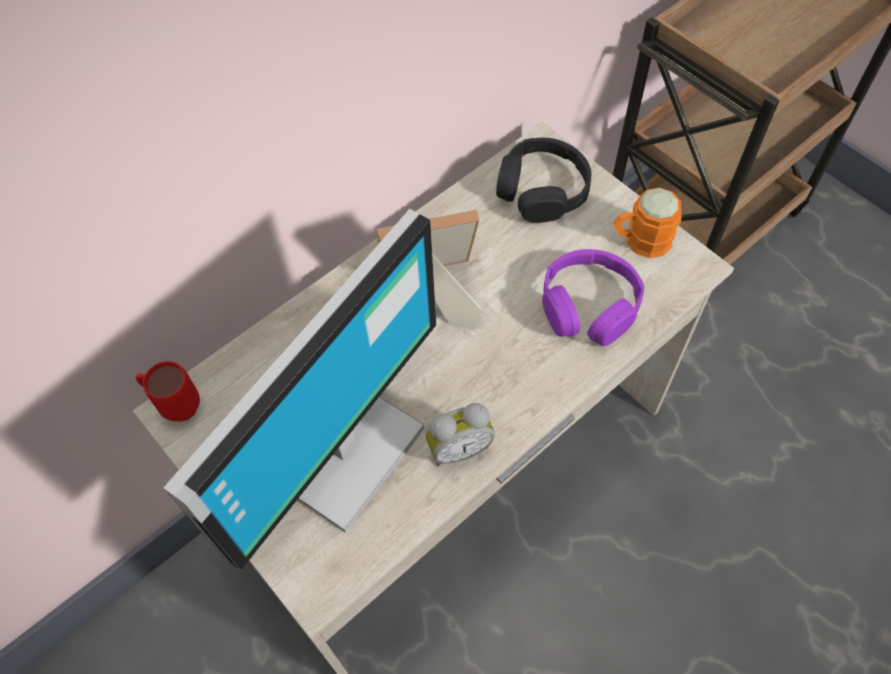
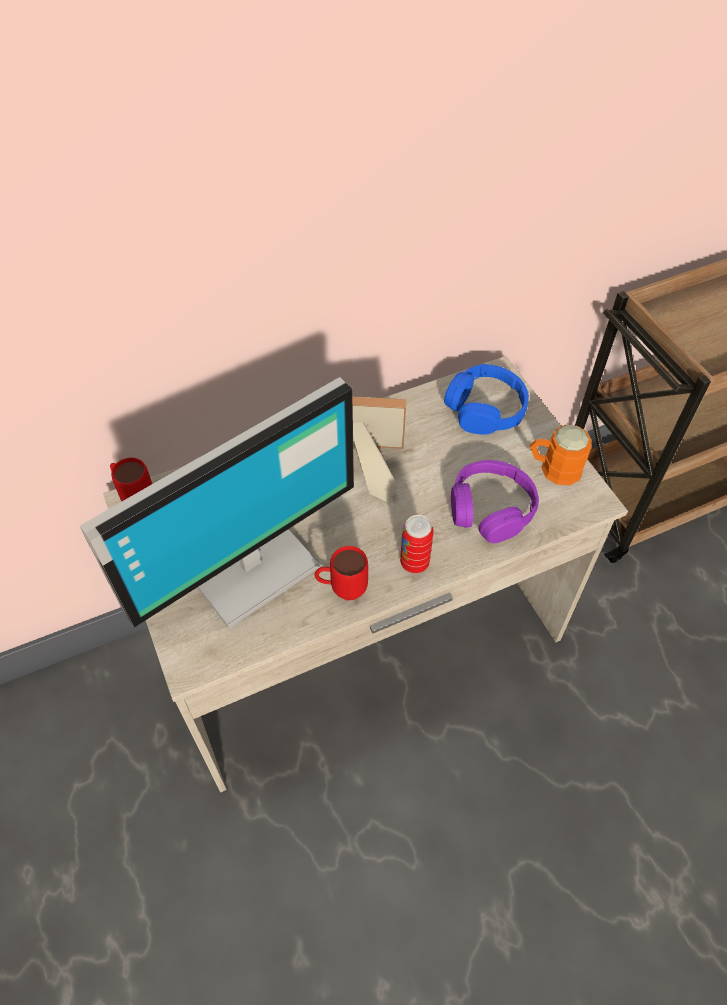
camera: 15 degrees right, 5 degrees down
alarm clock [425,403,495,467] -> red mug [315,546,368,600]
black headphones [496,138,591,223] -> blue headphones [444,364,529,435]
none -> can [400,515,434,574]

